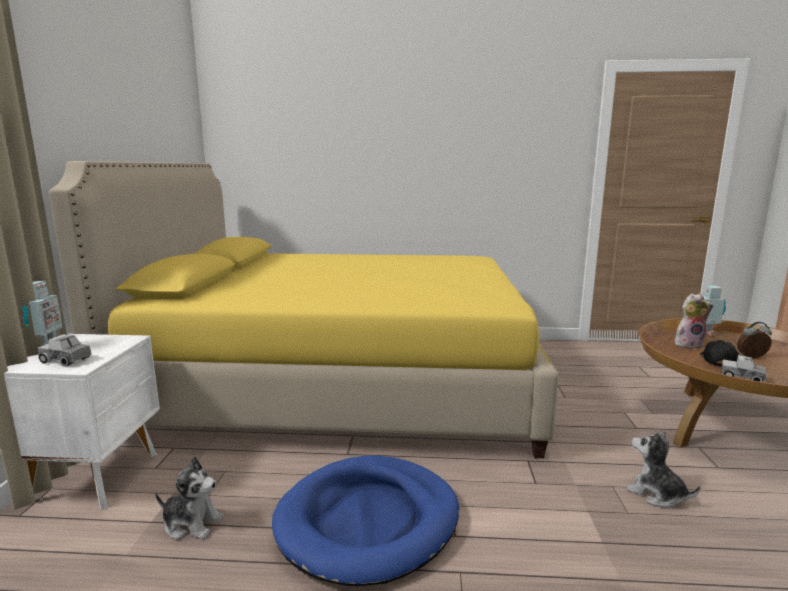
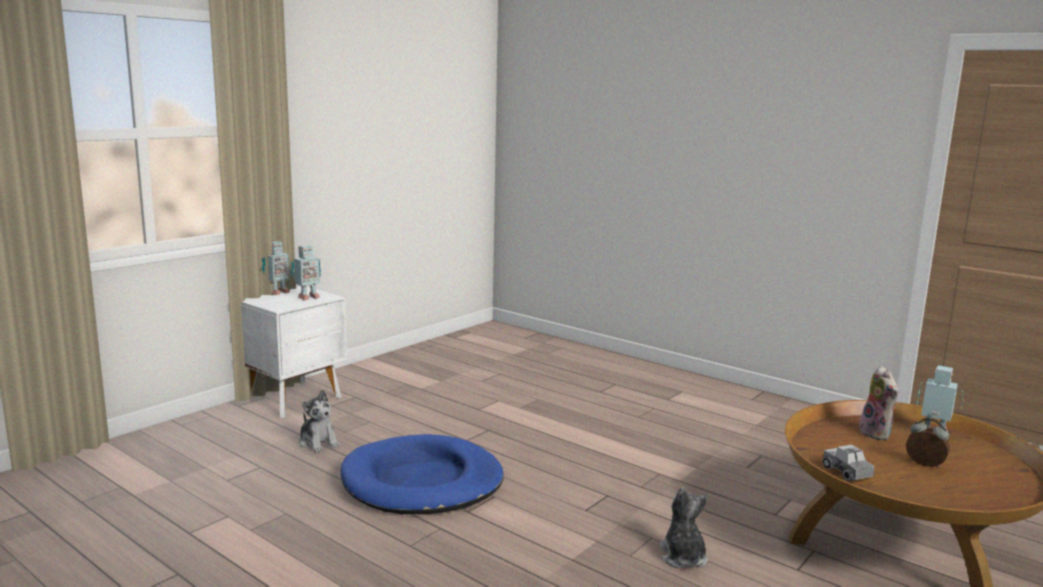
camera: 35 degrees right, 0 degrees up
toy truck [38,334,92,367] -> none
yellow bed [49,161,559,458] -> none
plush toy [675,294,714,349] -> plush toy turned 45 degrees clockwise [859,366,898,440]
black cap [700,340,739,366] -> none
none -> toy robot [291,245,321,300]

